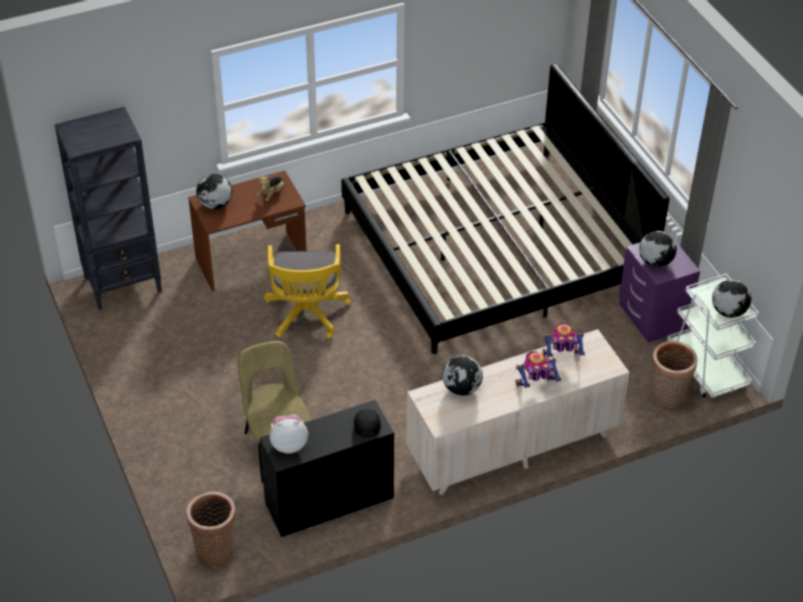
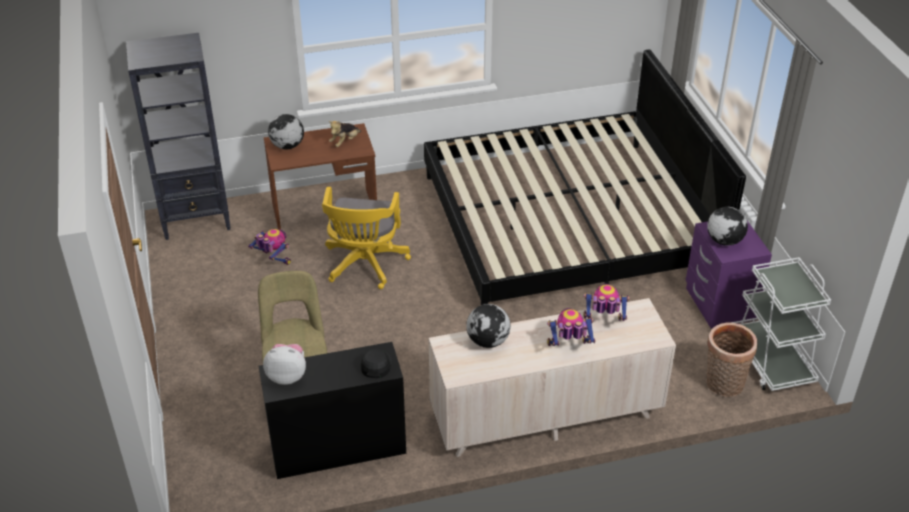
camera: 10 degrees right, 5 degrees down
basket [187,491,236,568] -> none
globe [712,280,751,318] -> none
none -> toy robot [248,229,291,265]

